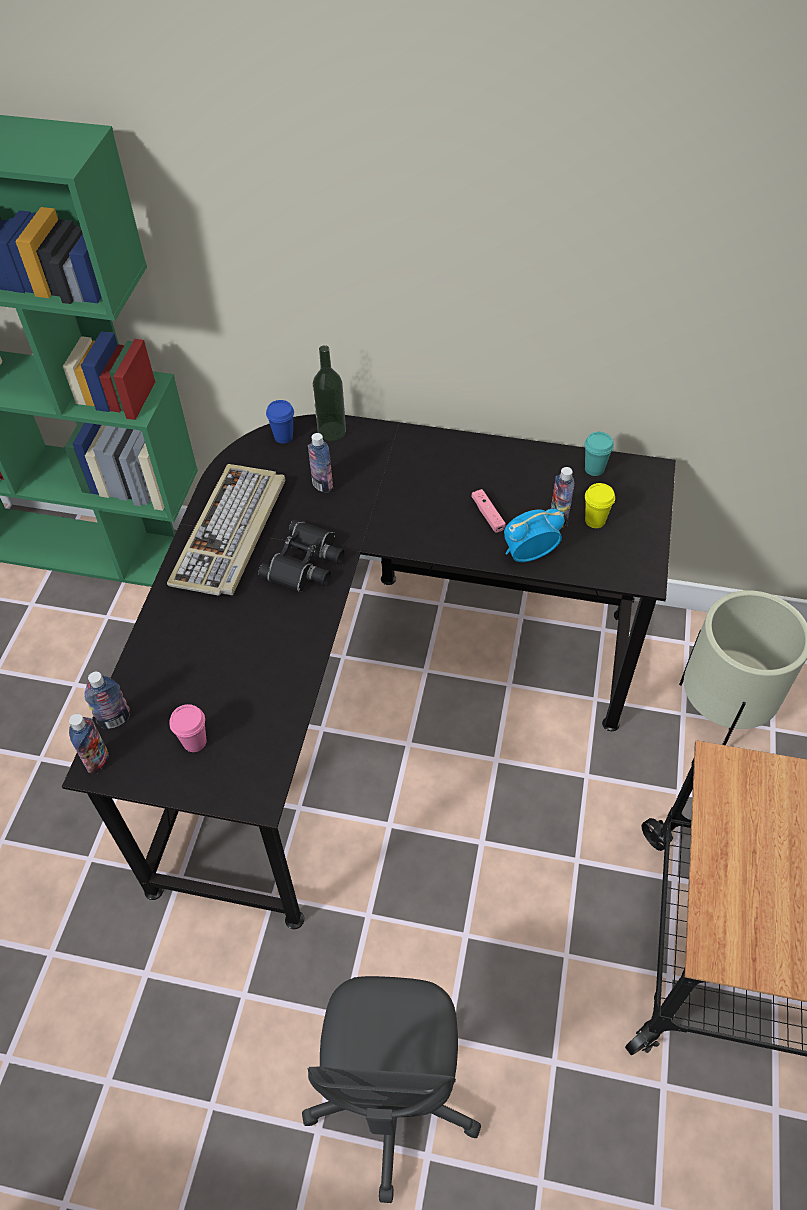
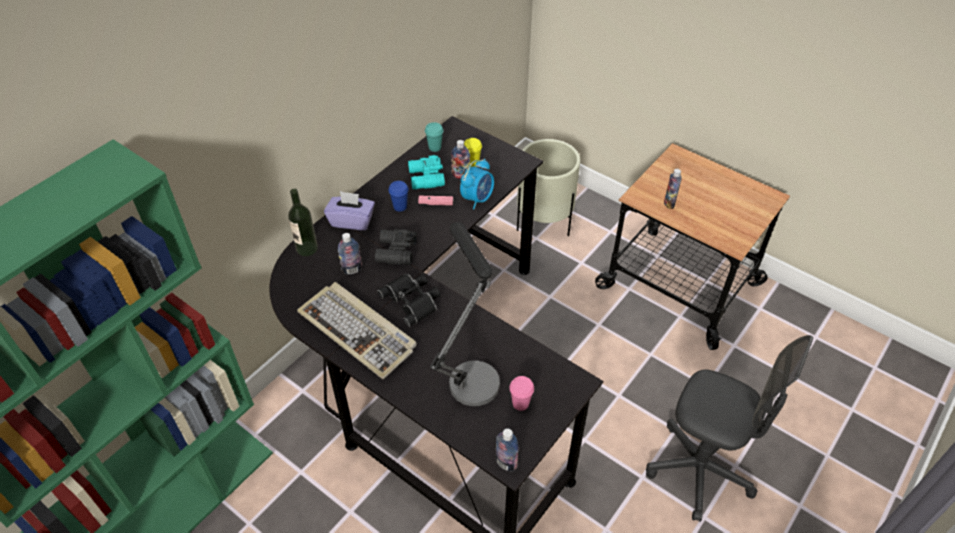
camera: 65 degrees left, 5 degrees down
bottle [84,672,130,729] -> bottle moved to [664,169,682,209]
blue cup [266,400,294,444] -> blue cup moved to [388,181,409,211]
alarm clock [504,509,564,562] -> alarm clock turned 150 degrees counterclockwise [460,159,494,210]
none -> purple tissue box [324,191,375,230]
none -> black binoculars [375,228,416,265]
none -> turquoise binoculars [408,155,445,190]
none -> table lamp [430,222,500,406]

